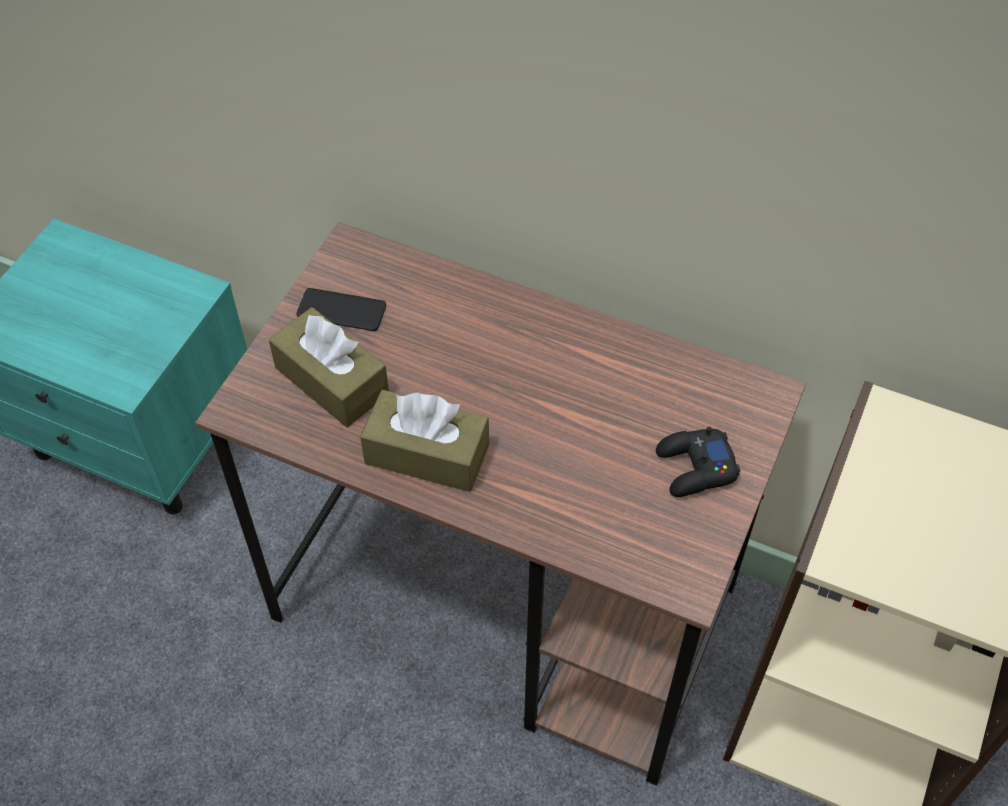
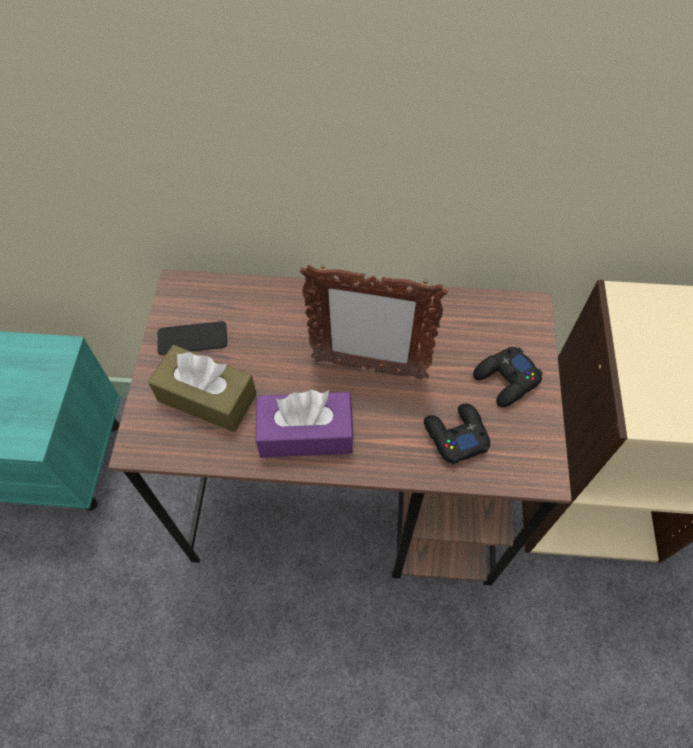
camera: 20 degrees left, 5 degrees up
brown tissue box [360,390,489,492] -> purple tissue box [255,390,354,458]
none -> picture frame [300,265,448,380]
none -> black game controller [424,404,490,465]

